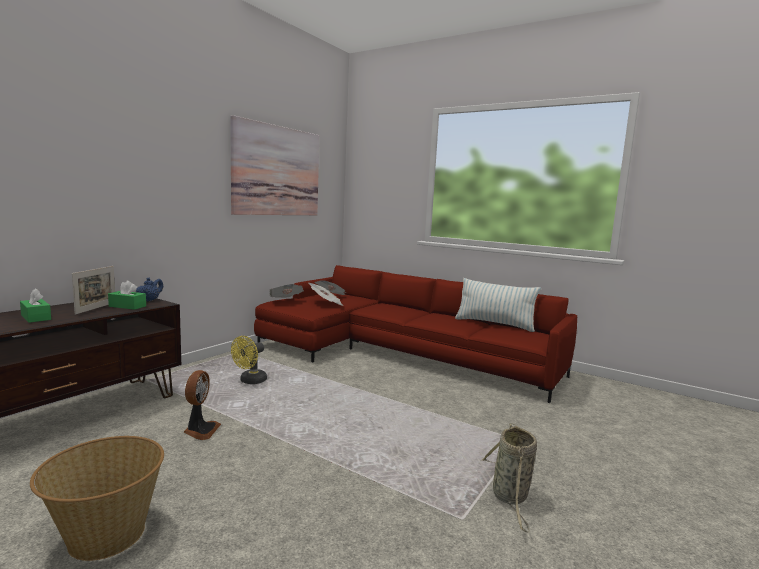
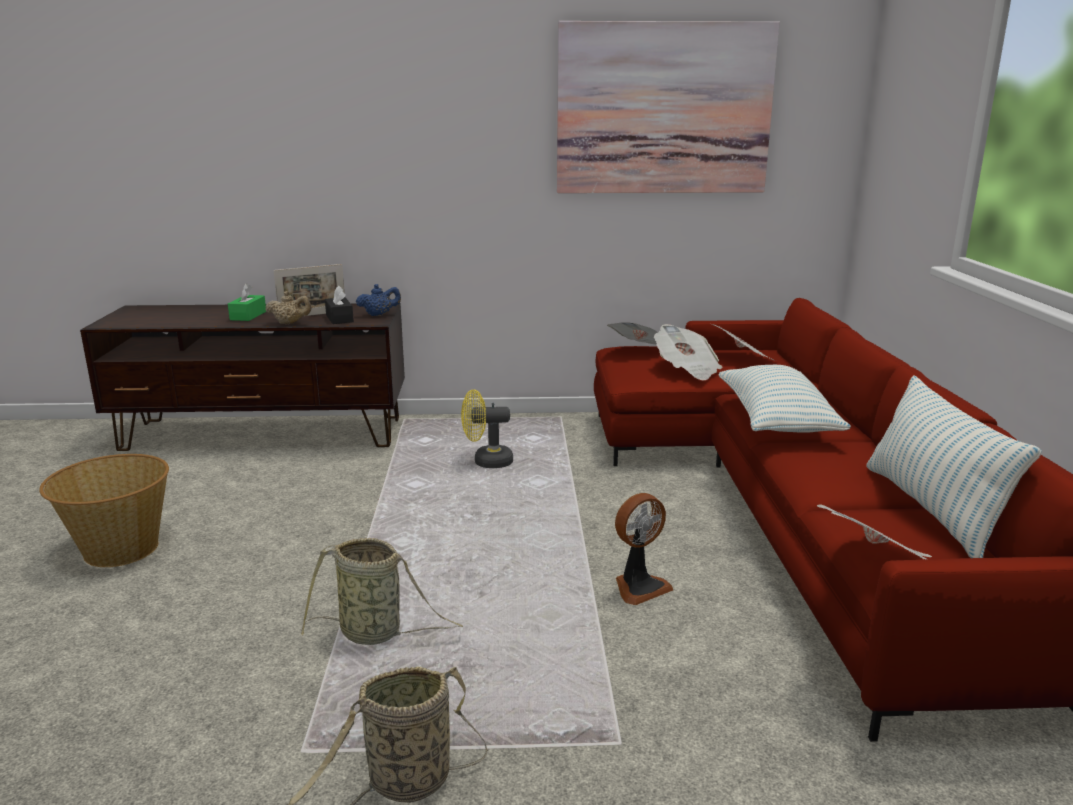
camera: 55 degrees right, 10 degrees up
green tissue box [108,281,146,310] -> black tissue box [325,285,354,324]
fan [184,370,221,440] -> fan moved to [615,493,673,605]
none -> beige teapot [265,291,311,324]
none -> basket [301,538,463,645]
none -> pillow [718,365,851,433]
none -> newspaper [817,504,932,559]

